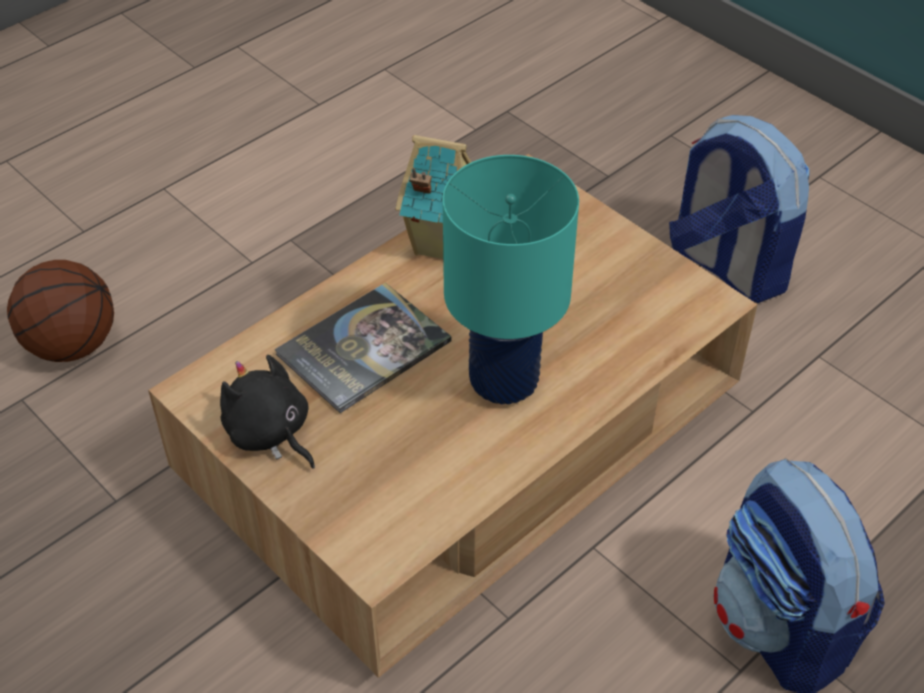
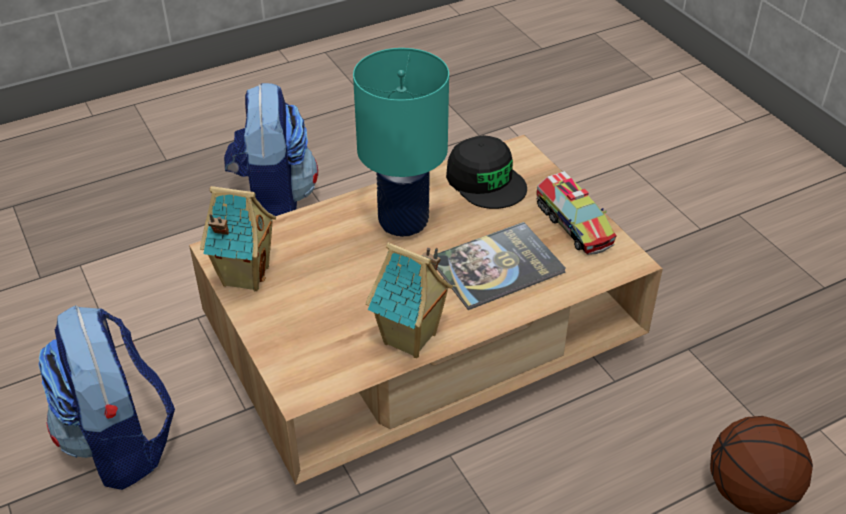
camera: 165 degrees left, 5 degrees down
black plush toy [220,355,315,469] -> toy truck [536,171,617,255]
none -> toy house [200,186,276,291]
none -> black cap [446,135,527,209]

